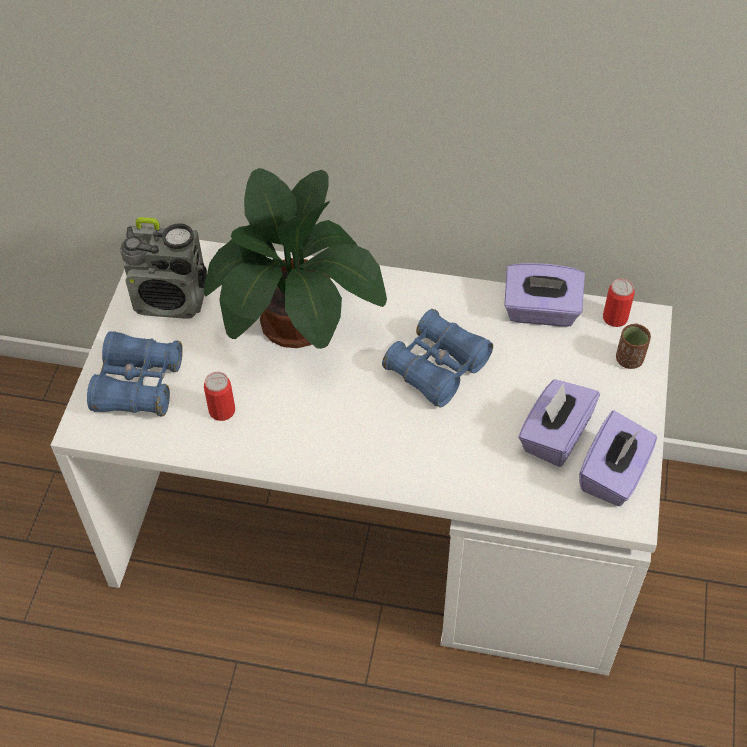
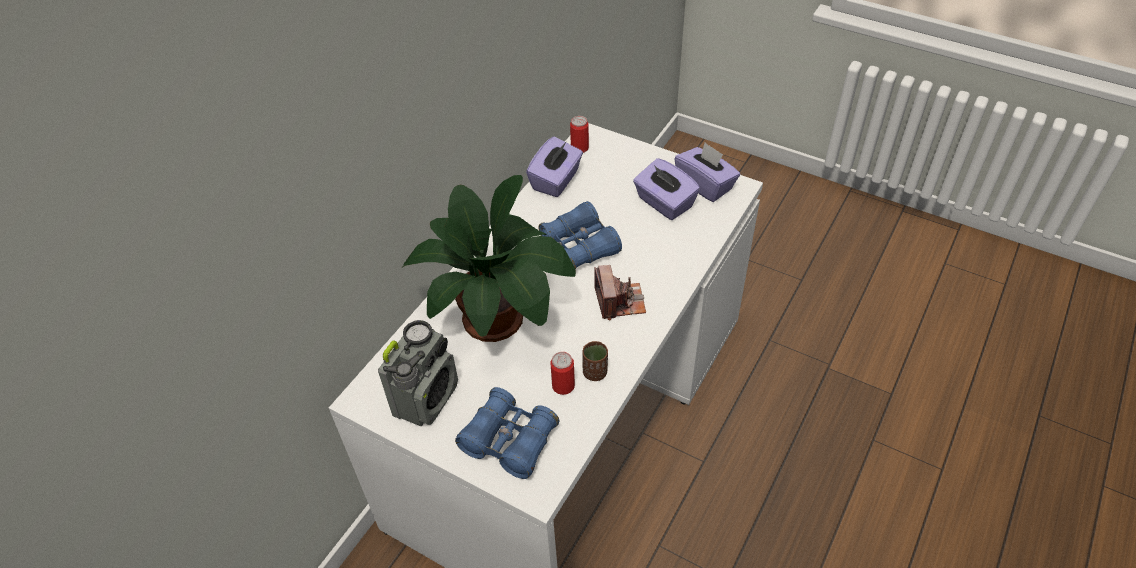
camera: 70 degrees left, 5 degrees down
brown cup [616,323,651,369] -> brown cup moved to [582,341,608,381]
none -> camera [594,265,646,320]

